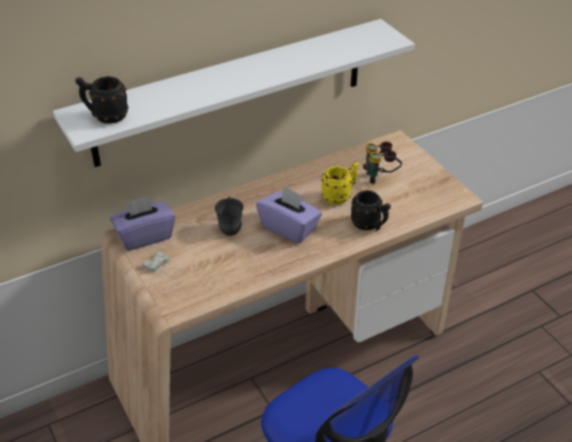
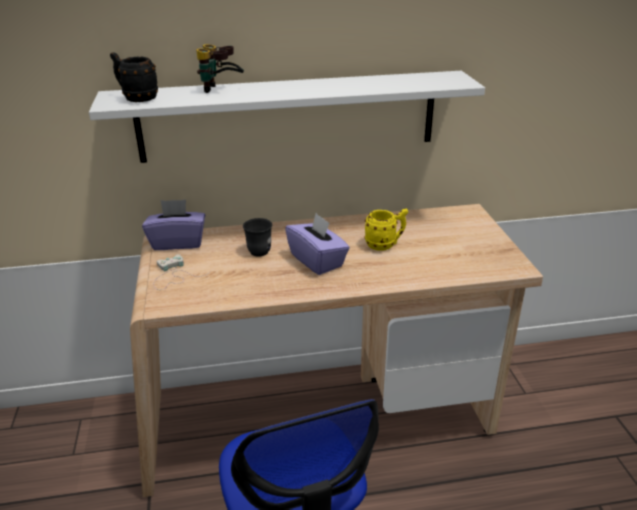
camera: 20 degrees right, 10 degrees down
black mug [351,190,391,230] -> none
binoculars [363,142,402,184] -> binoculars moved to [196,44,244,93]

